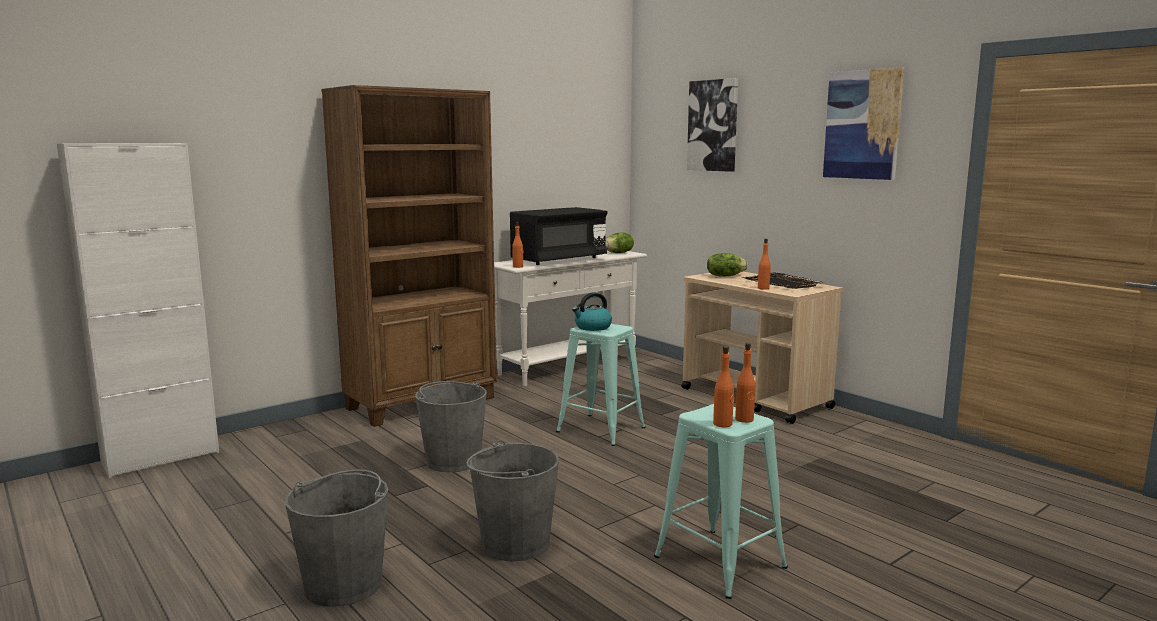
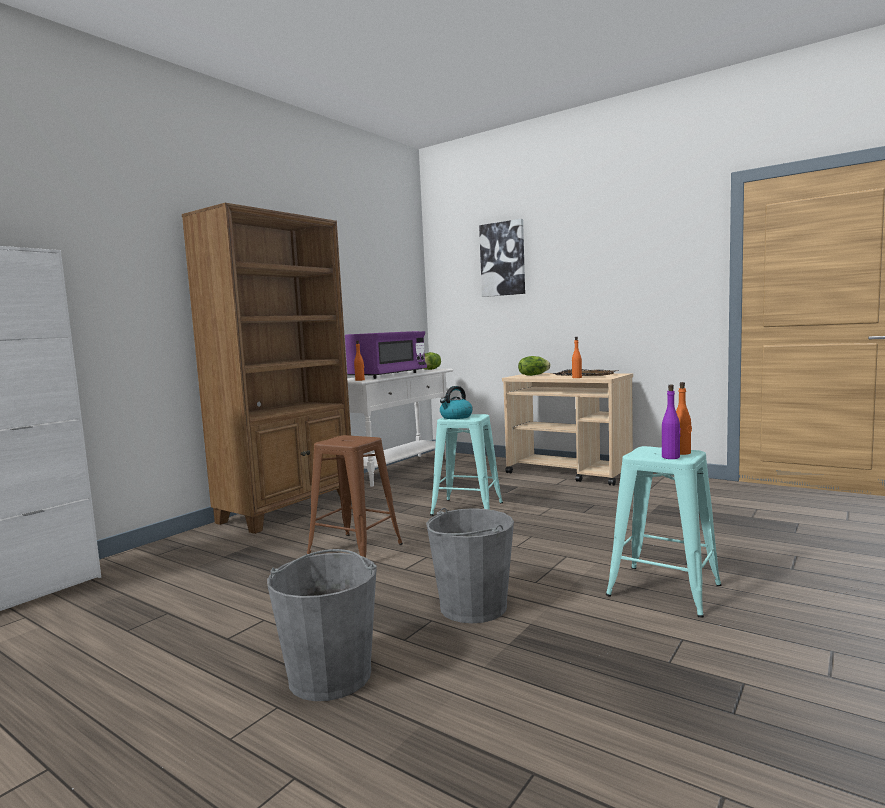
camera: 15 degrees left, 5 degrees down
grey bucket [415,381,487,472] -> brown stool [306,435,403,557]
black microwave [510,207,607,265] -> purple microwave [345,331,427,379]
orange bottle [713,346,734,427] -> purple bottle [662,384,681,459]
picture [823,67,904,180] -> none

